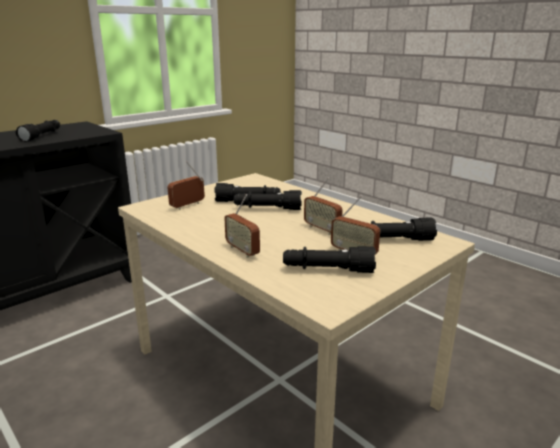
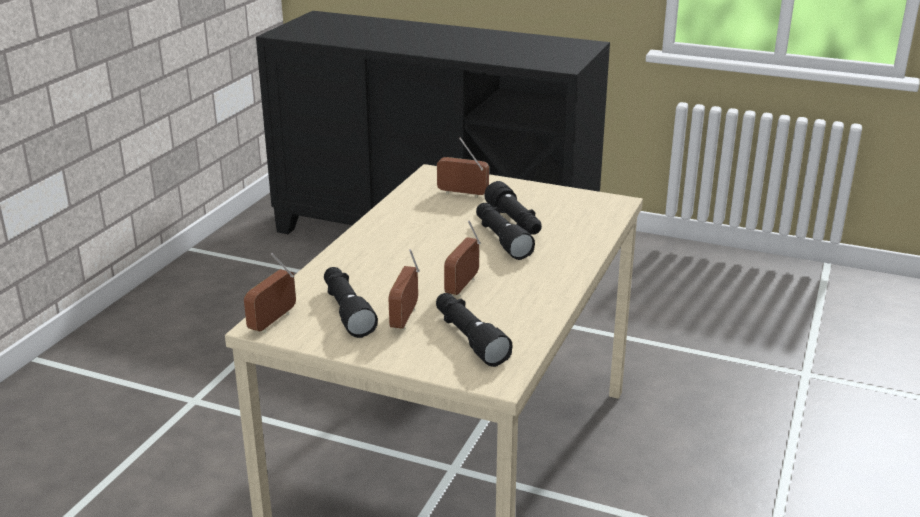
camera: 65 degrees right, 5 degrees up
black flashlight [16,120,60,142] -> none
radio [224,194,260,258] -> radio moved to [244,253,296,333]

